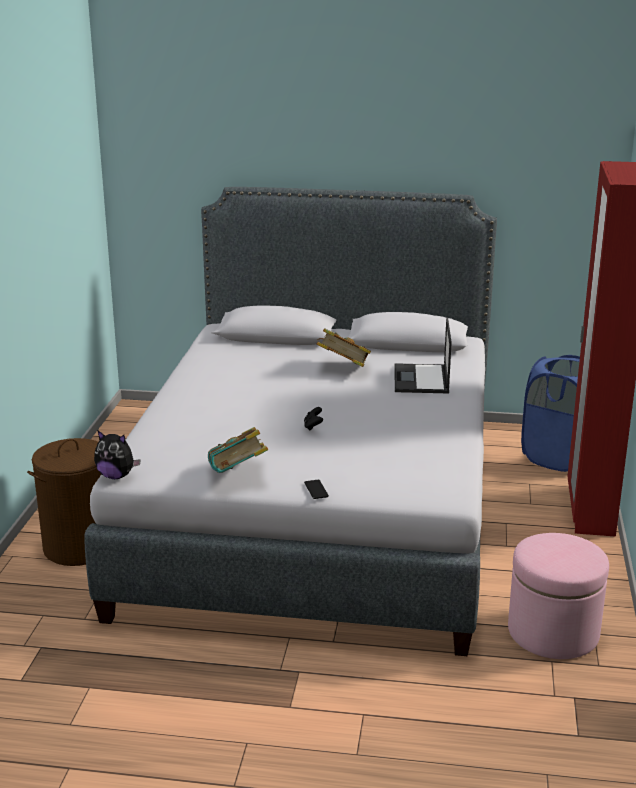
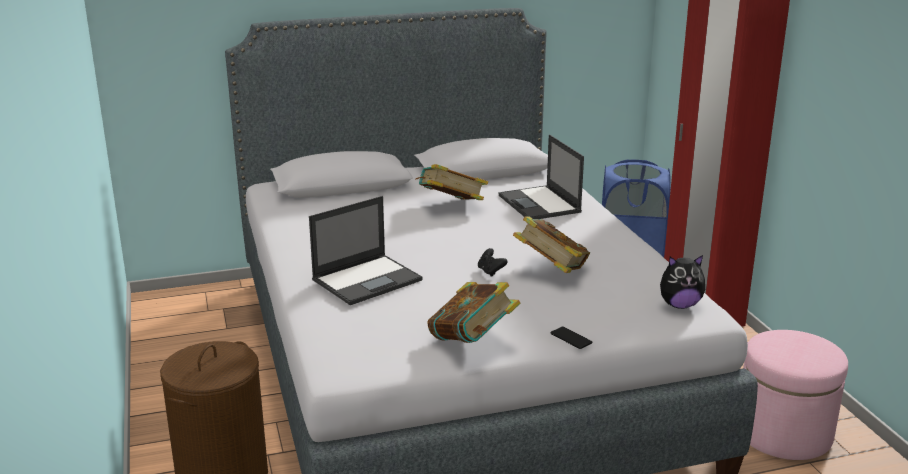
camera: 25 degrees left, 0 degrees up
plush toy [94,431,141,479] -> plush toy moved to [660,255,705,309]
none -> laptop [309,196,423,305]
none -> book [513,216,590,273]

